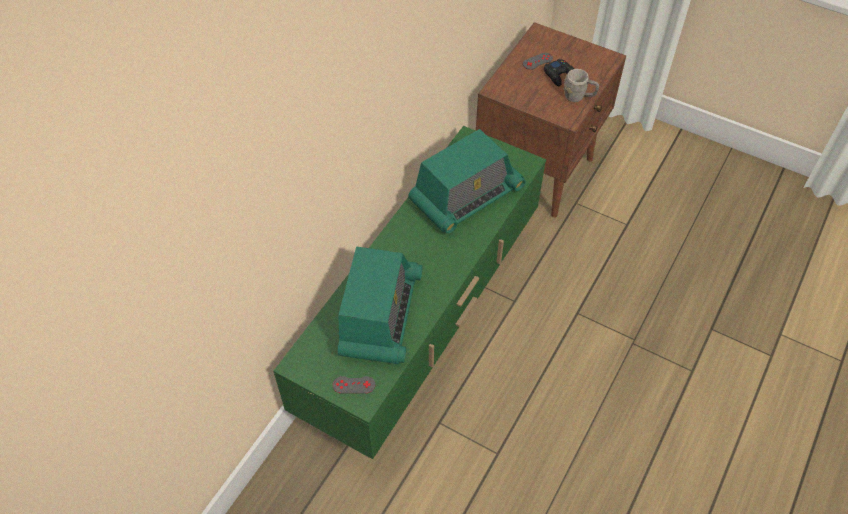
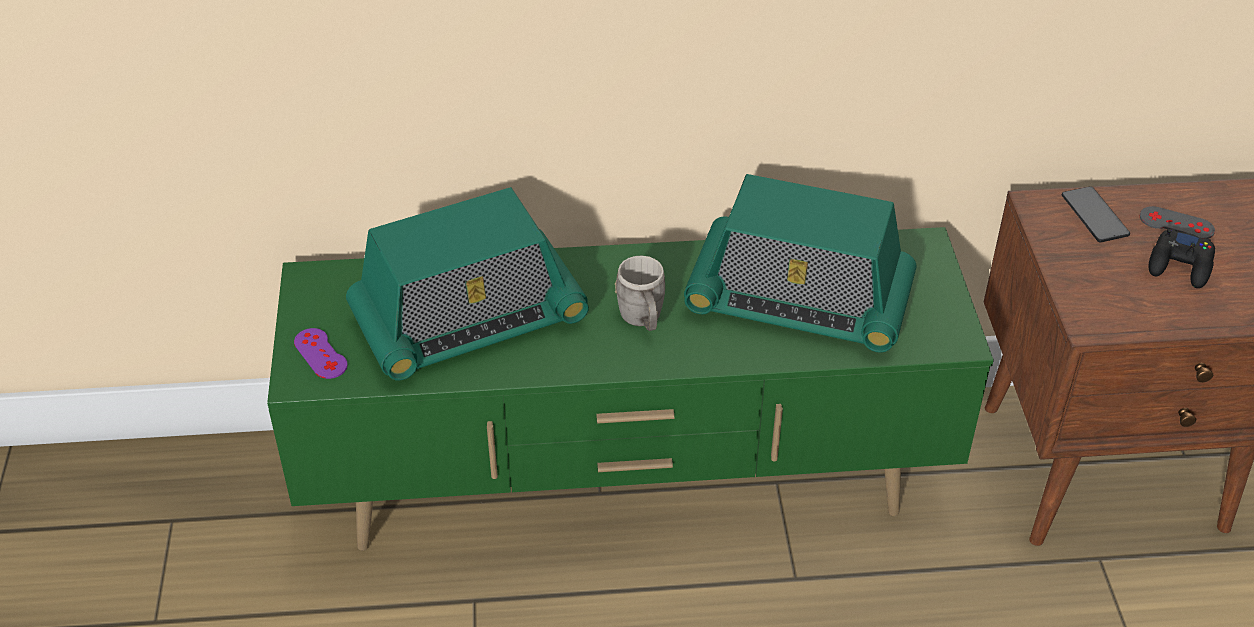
camera: 55 degrees right, 10 degrees down
grey game controller [333,376,375,393] -> purple game controller [294,328,348,379]
grey mug [564,69,599,102] -> grey mug moved to [615,256,665,331]
none -> phone [1062,186,1130,242]

